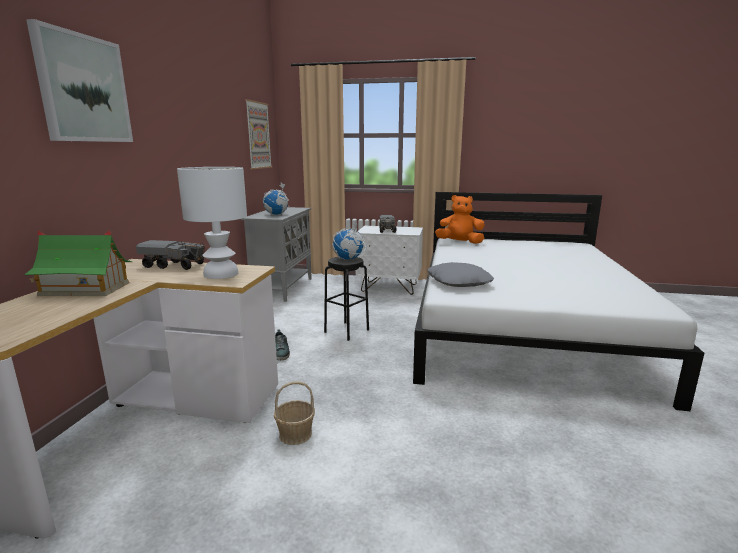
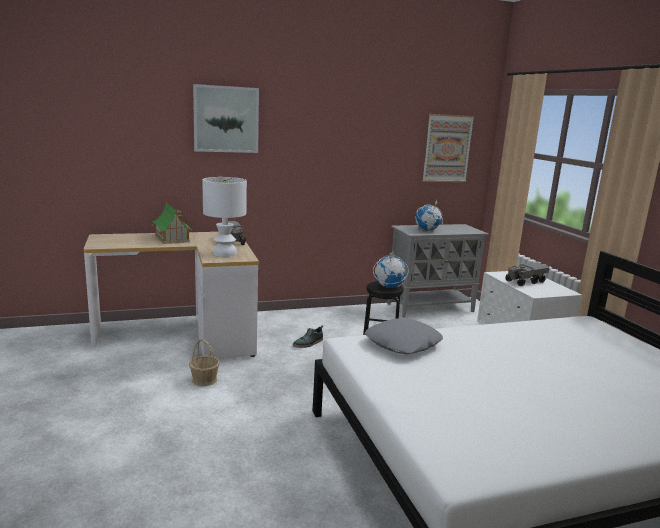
camera: 60 degrees right, 0 degrees up
orange plush toy [435,195,485,244] -> none

